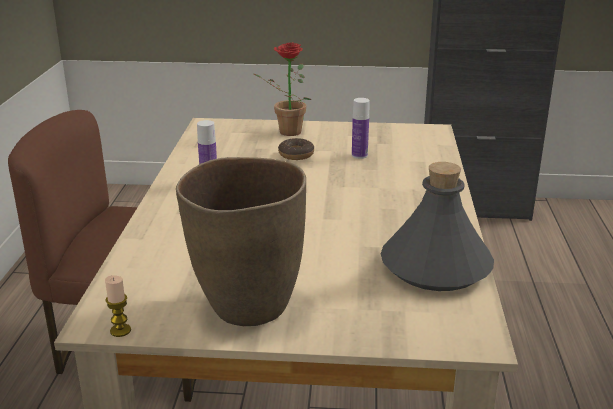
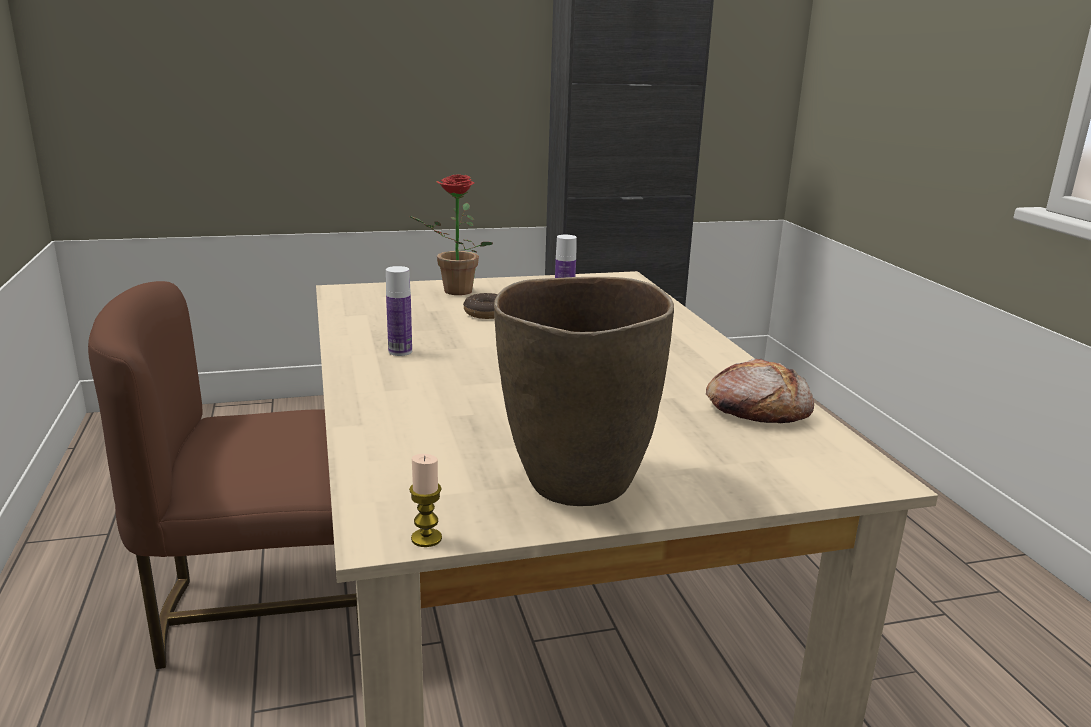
camera: 20 degrees left, 5 degrees down
grey bottle [381,162,494,291] -> bread [706,359,814,423]

